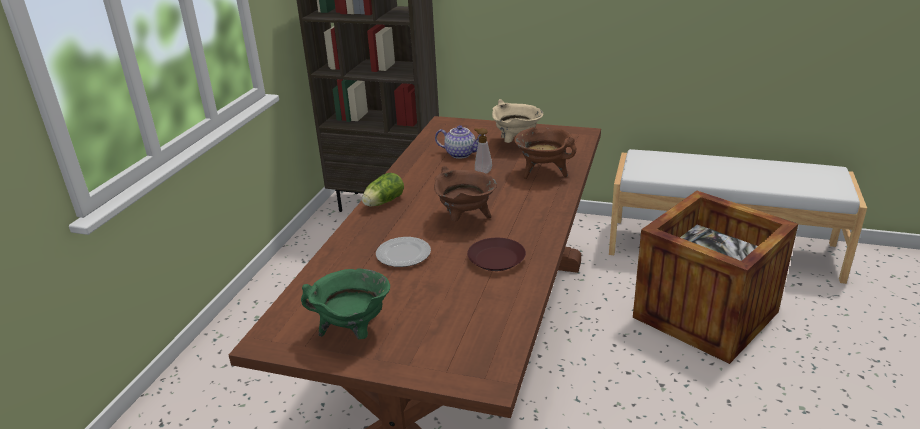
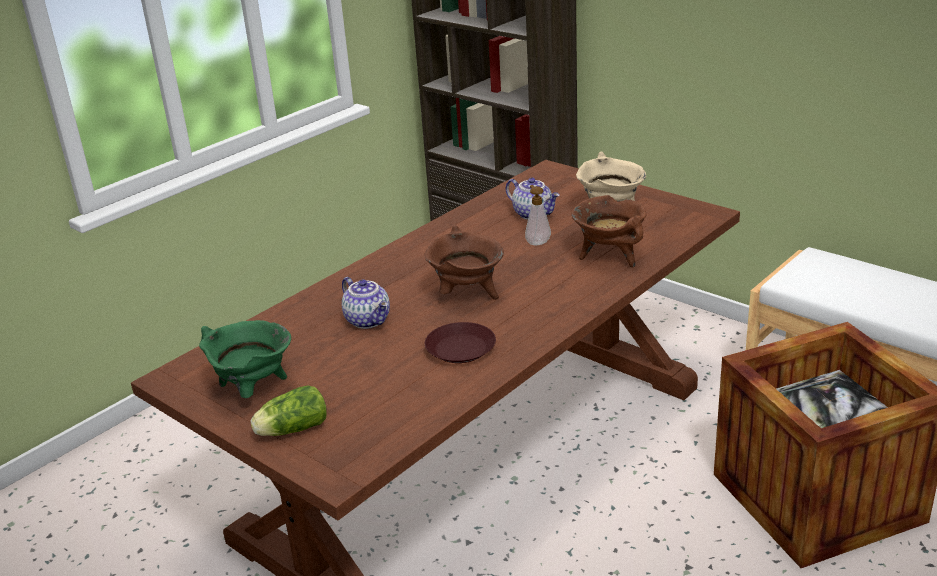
camera: 25 degrees right, 0 degrees up
lettuce [362,173,404,207] -> lettuce moved to [250,386,327,436]
plate [376,237,431,267] -> teapot [342,277,390,329]

